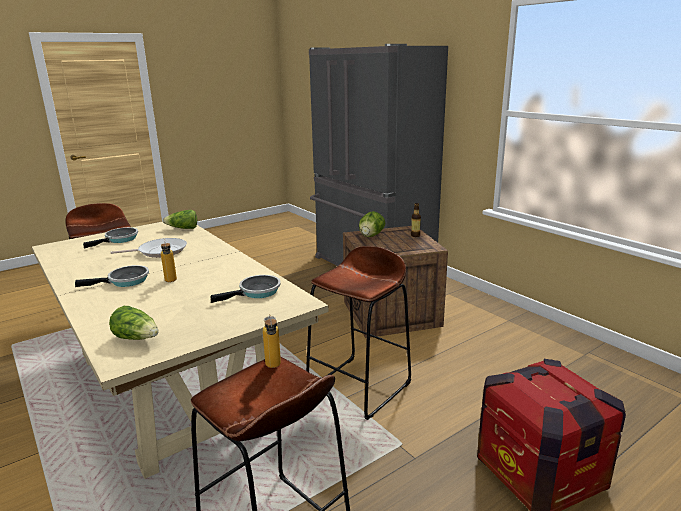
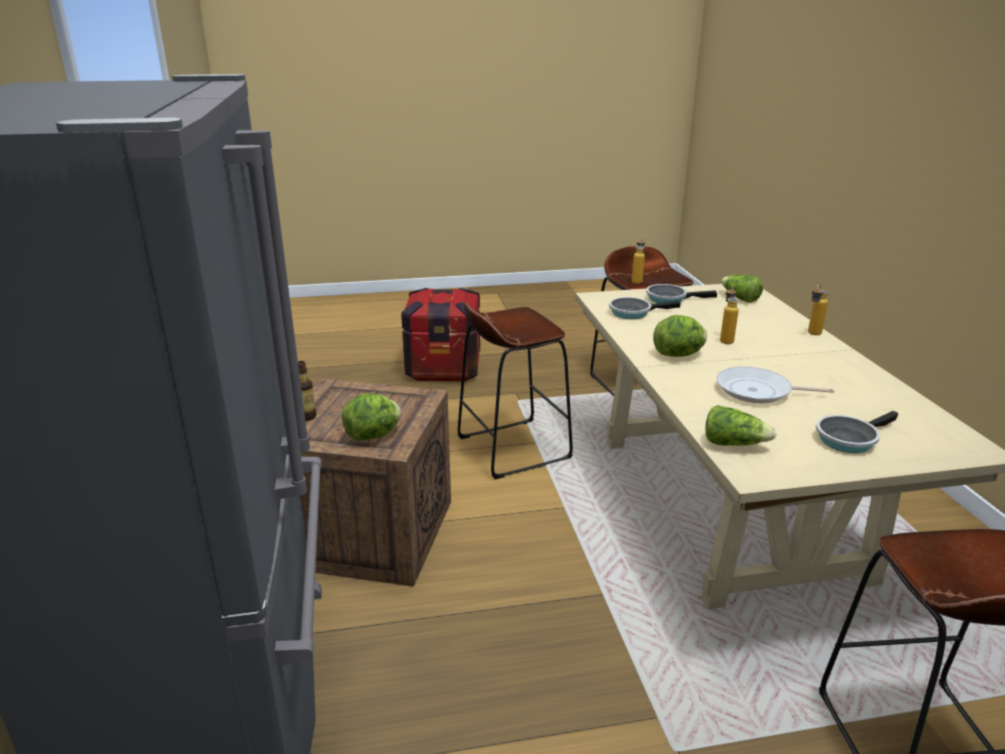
camera: 155 degrees left, 5 degrees up
frying pan [75,265,149,287] -> frying pan moved to [646,284,717,303]
none -> lettuce [653,315,707,357]
none -> bottle [808,285,828,335]

